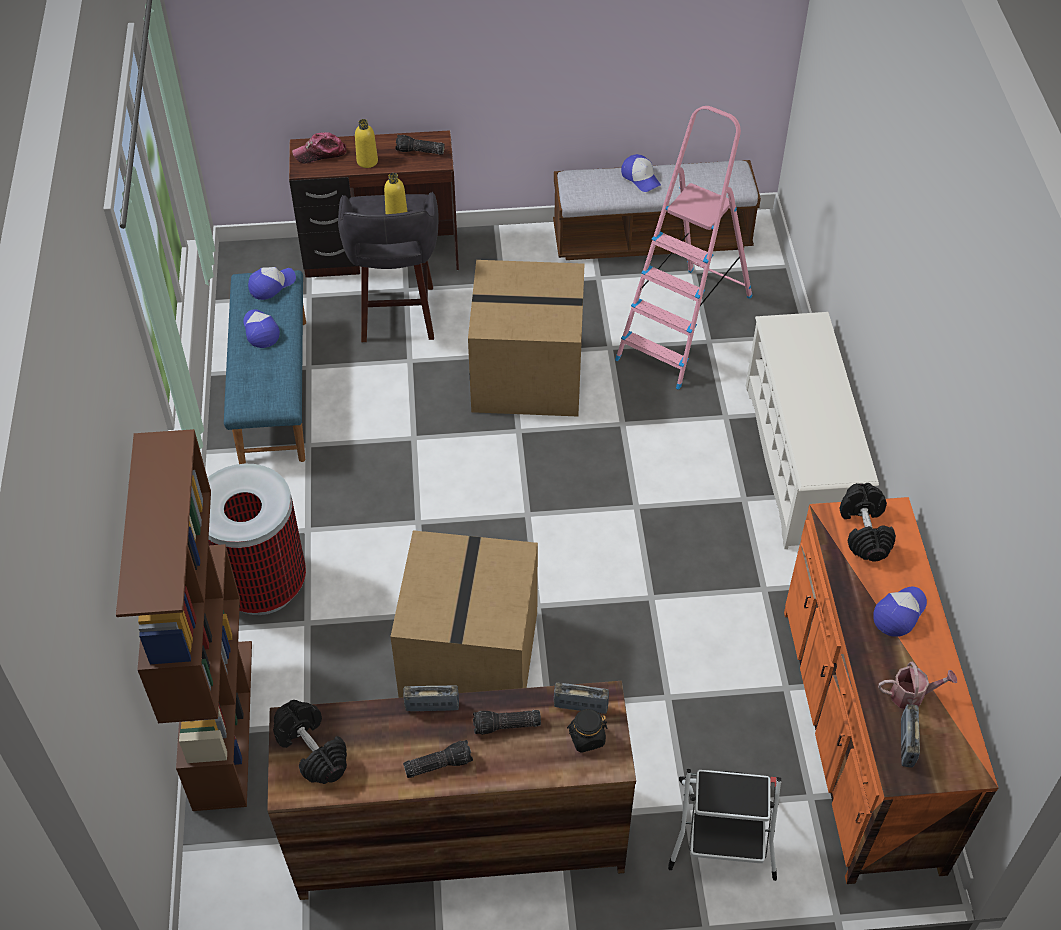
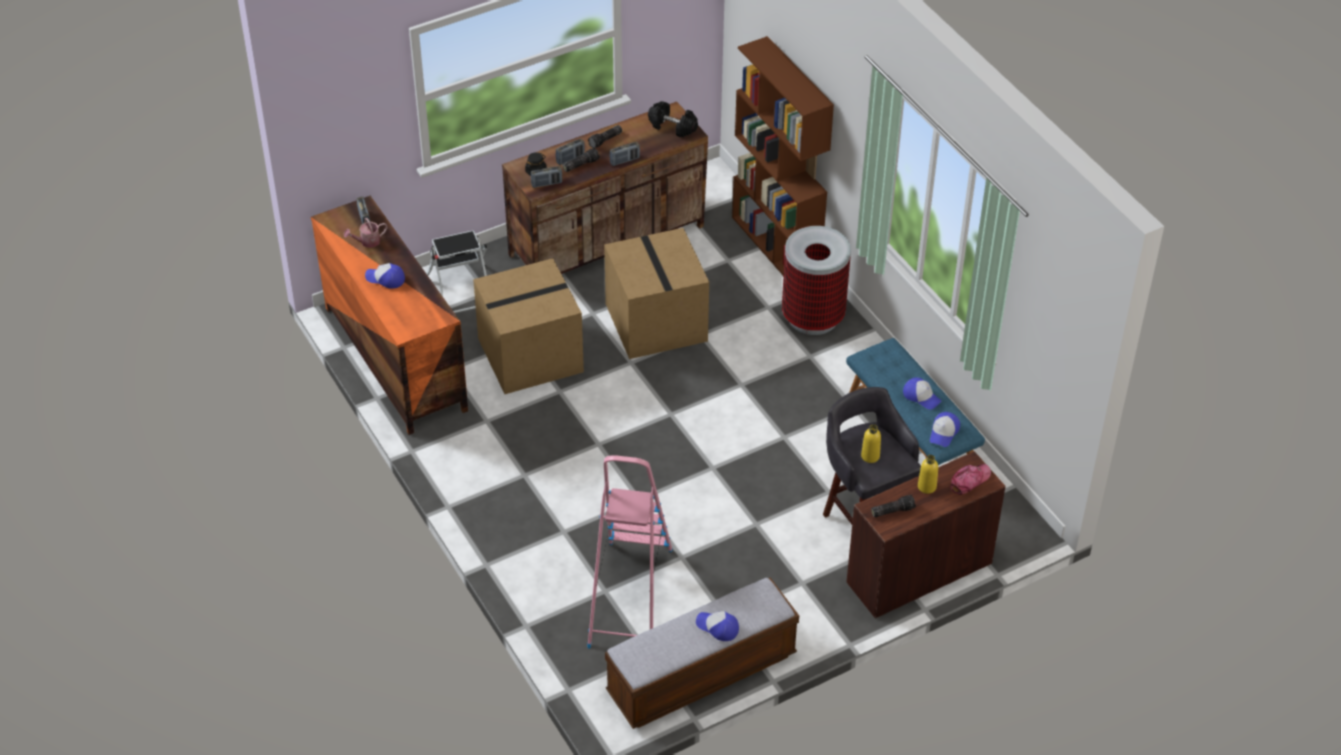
camera: 155 degrees right, 5 degrees down
cardboard box [468,260,584,417] -> cardboard box moved to [473,258,584,394]
white shoe rack [746,312,879,549] -> none
black dumbbell [839,483,896,561] -> none
cap [873,587,927,637] -> cap turned 90 degrees clockwise [365,263,405,289]
none -> radio [556,139,585,165]

